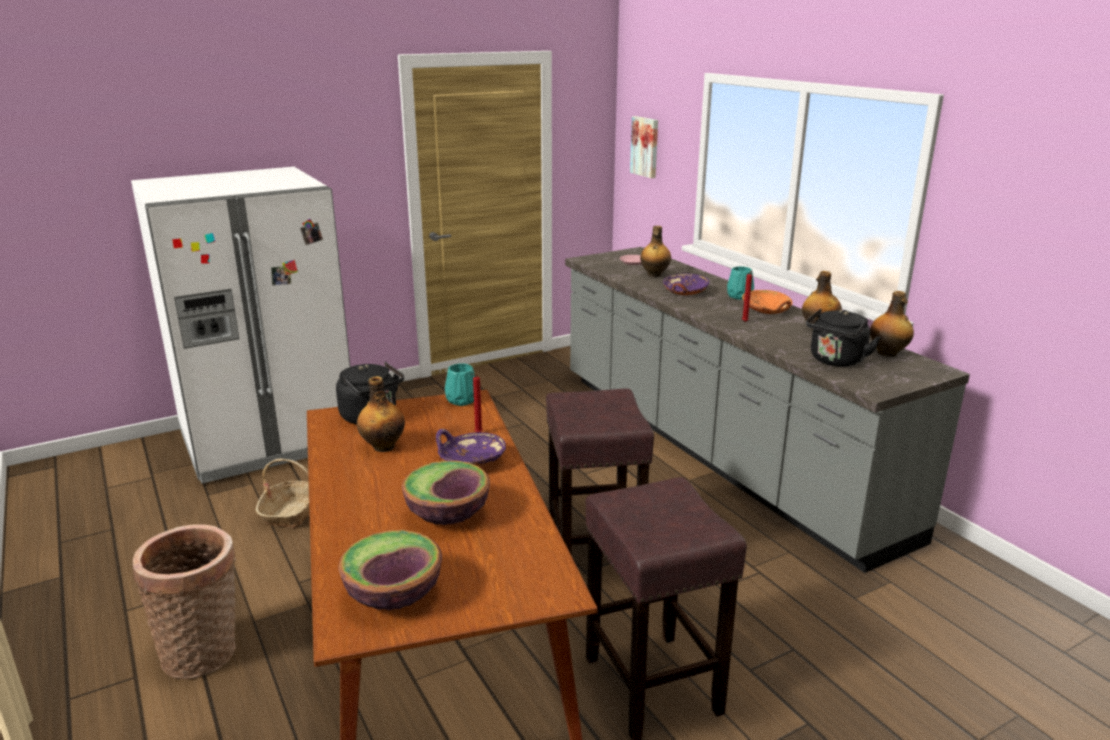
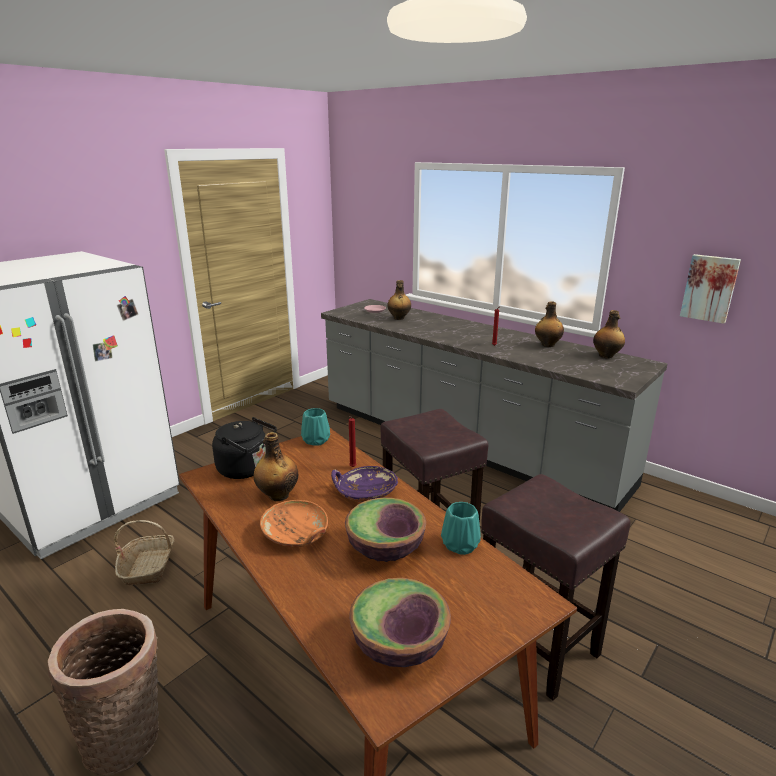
camera: 20 degrees left, 0 degrees up
picture [630,116,658,178] -> picture moved to [680,254,741,324]
purple bowl [663,273,709,295] -> none
turquoise vase [727,266,754,300] -> turquoise vase moved to [441,502,481,555]
orange bowl [742,290,792,314] -> orange bowl moved to [260,500,328,547]
black kettle [806,308,881,367] -> none

